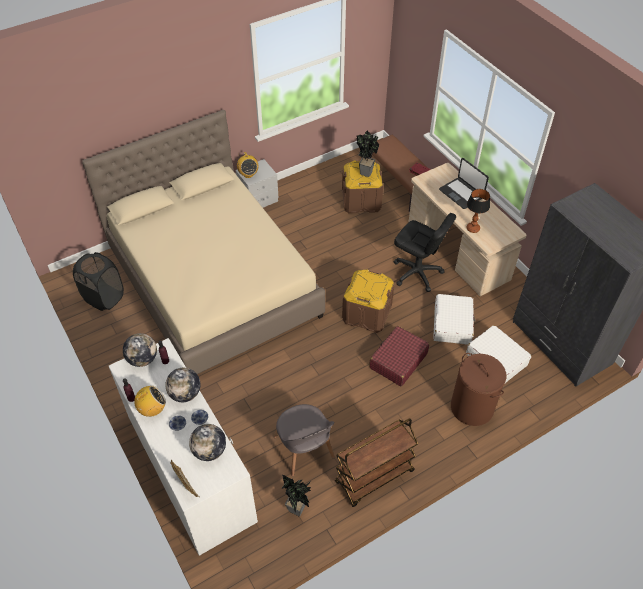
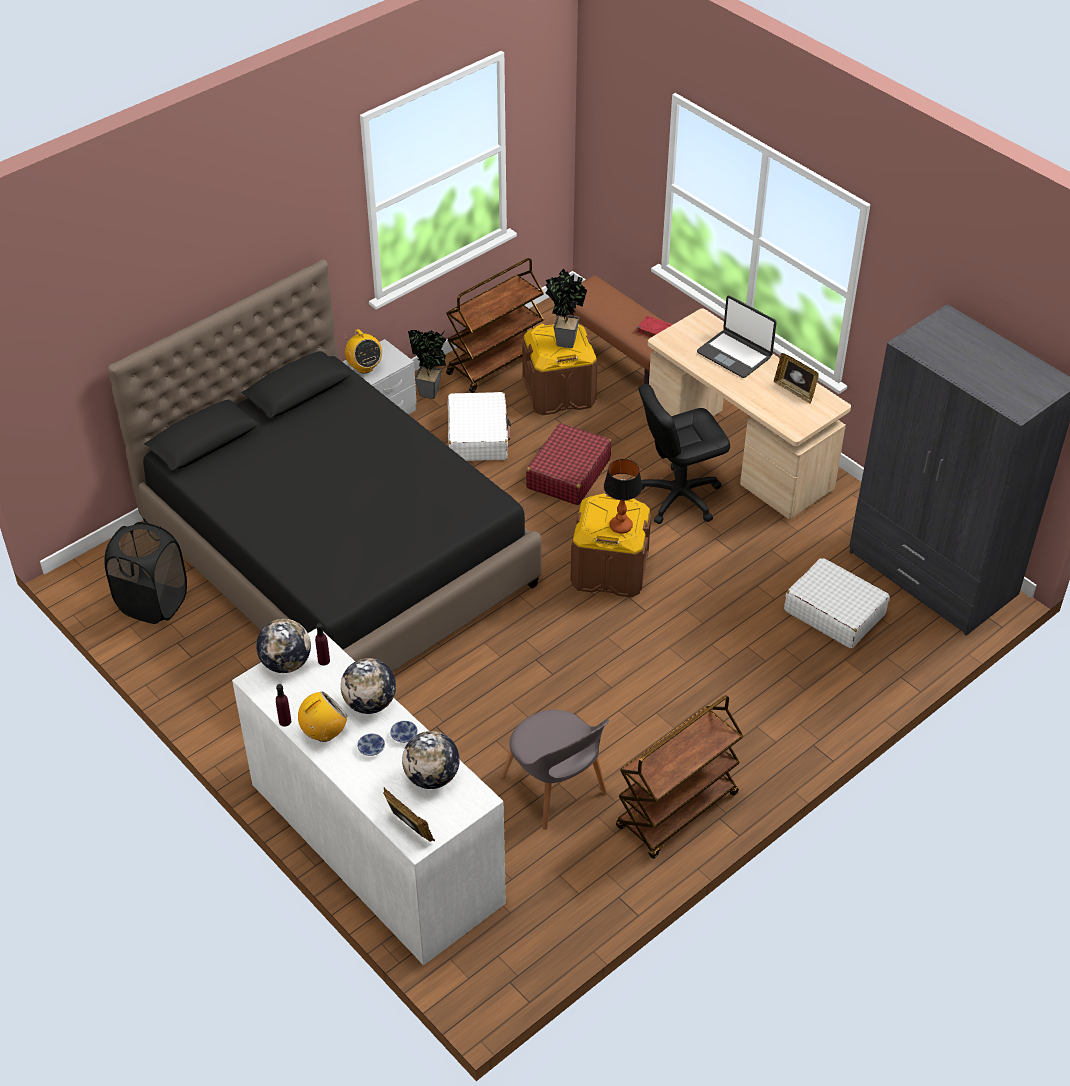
camera: 10 degrees left, 5 degrees down
beige bed [82,110,325,374] -> black bed [107,260,542,672]
potted plant [281,474,311,516] -> potted plant moved to [408,330,446,399]
red suitcase [369,326,429,386] -> red suitcase moved to [526,423,611,505]
black office chair [394,213,456,292] -> black office chair turned 135 degrees clockwise [638,384,730,524]
white suitcase [433,294,475,345] -> white suitcase moved to [448,392,511,461]
brown laundry basket [451,353,506,426] -> none
table lamp [467,189,490,233] -> table lamp moved to [604,459,642,534]
none -> brown cart [446,258,544,393]
none -> picture frame [774,353,819,404]

